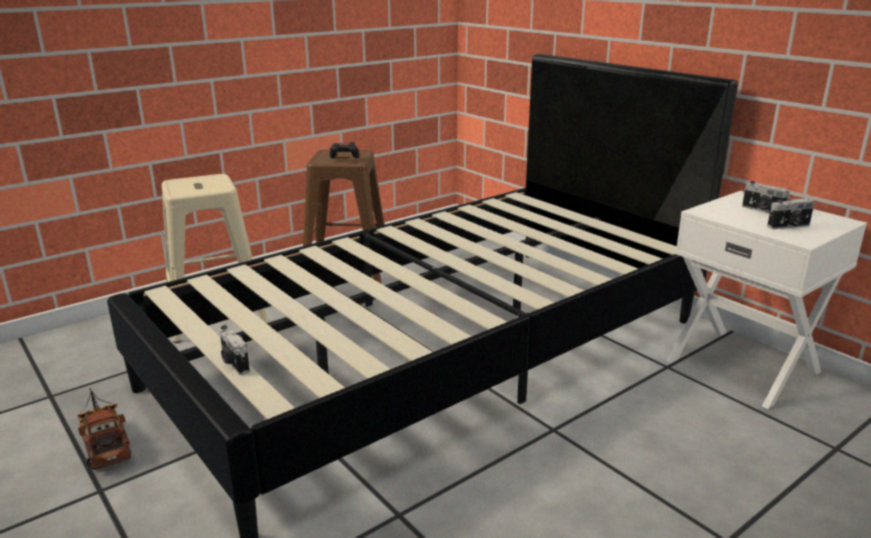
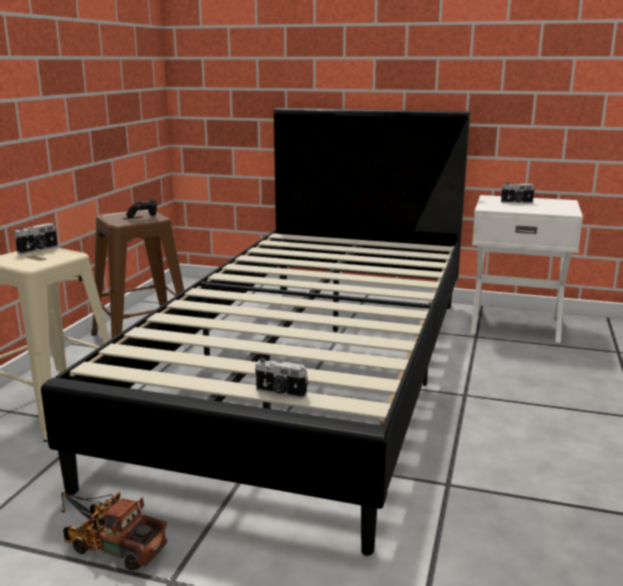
camera: 35 degrees left, 5 degrees down
camera [767,198,814,229] -> camera moved to [14,223,58,255]

